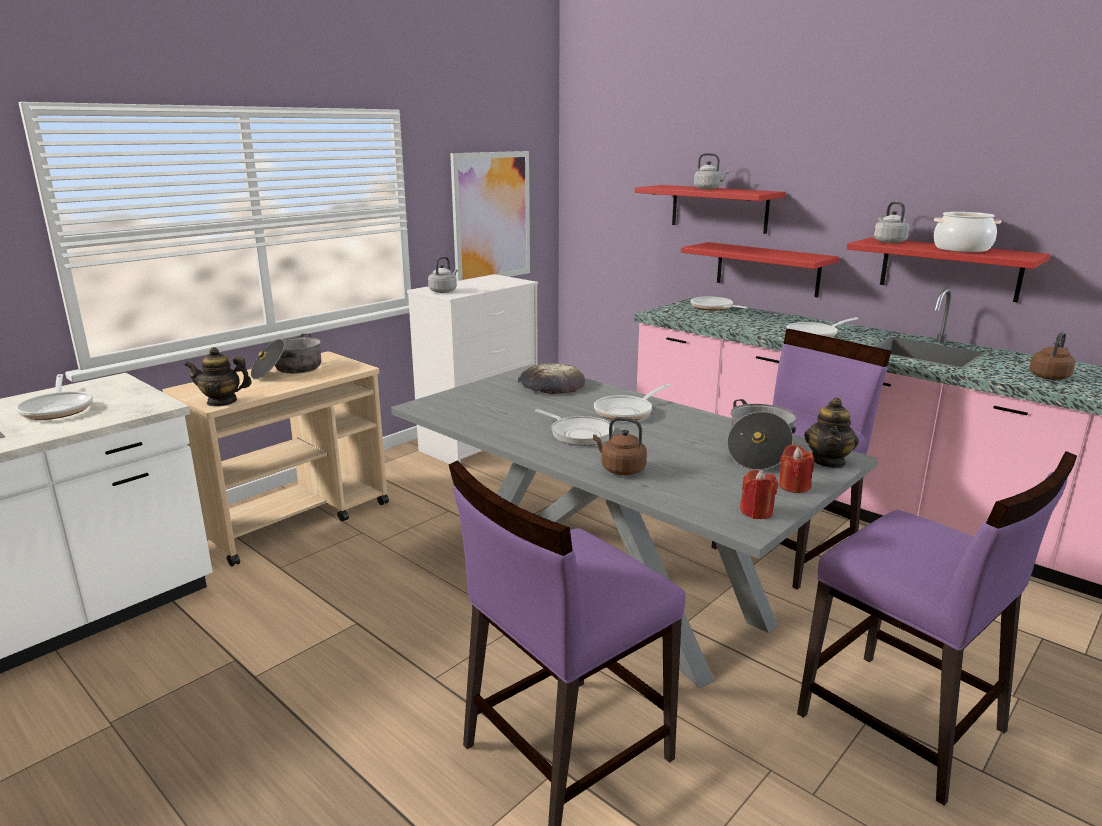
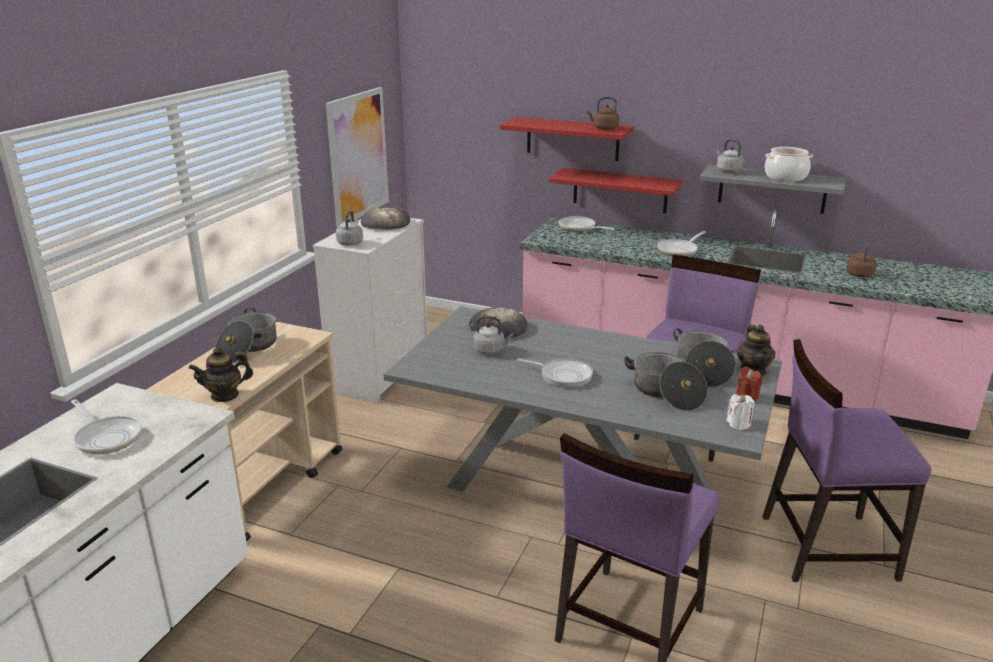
camera: 20 degrees left, 5 degrees up
brown kettle [593,417,647,475] -> brown kettle moved to [587,97,619,130]
frying pan [594,384,671,421] -> none
grey kettle [694,153,729,190] -> grey kettle moved to [474,316,513,354]
red candle [740,470,778,519] -> white candle [726,394,755,430]
purple chair [797,451,1077,806] -> purple chair turned 150 degrees clockwise [763,339,931,582]
red shelf [847,238,1051,302] -> grey shelf [700,165,846,214]
none -> bread [361,207,410,230]
none -> cooking pot [624,352,708,411]

